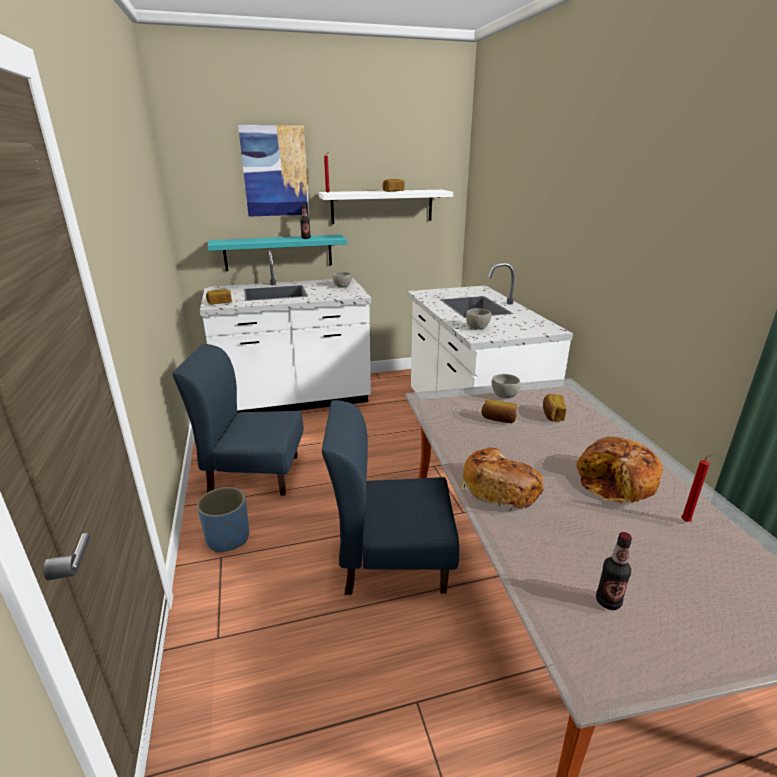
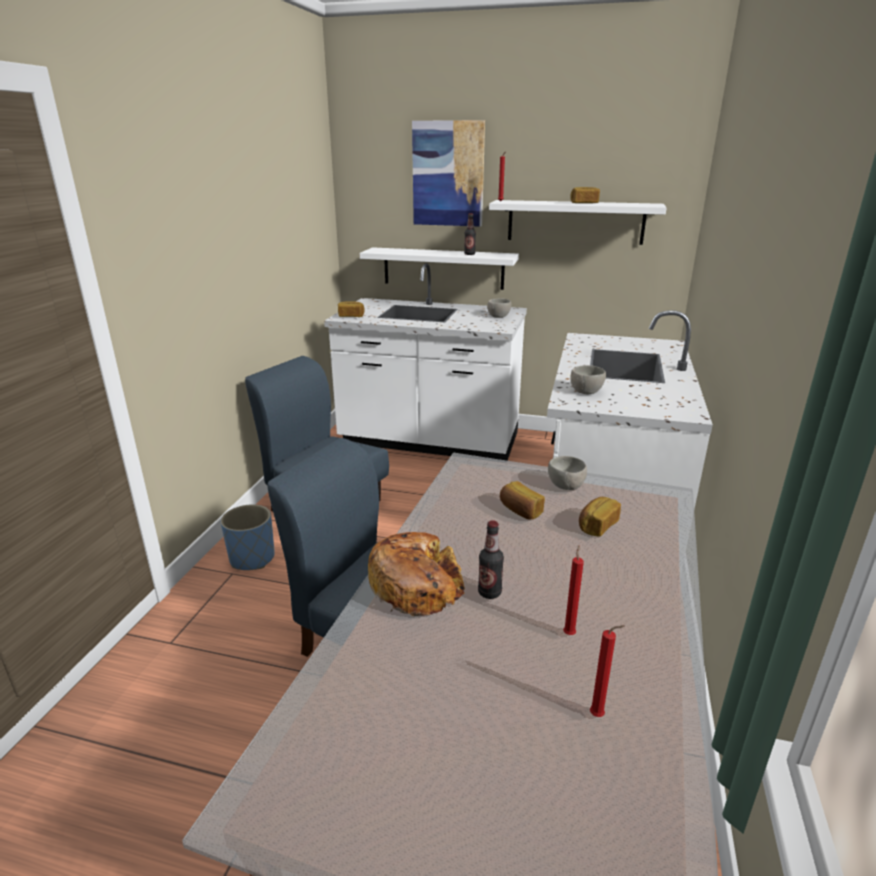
camera: 30 degrees right, 0 degrees up
turquoise shelf [208,235,347,271] -> white shelf [360,247,519,290]
bread [576,436,663,504] -> red candle [563,545,584,635]
bottle [596,532,632,610] -> bottle moved to [478,520,504,599]

